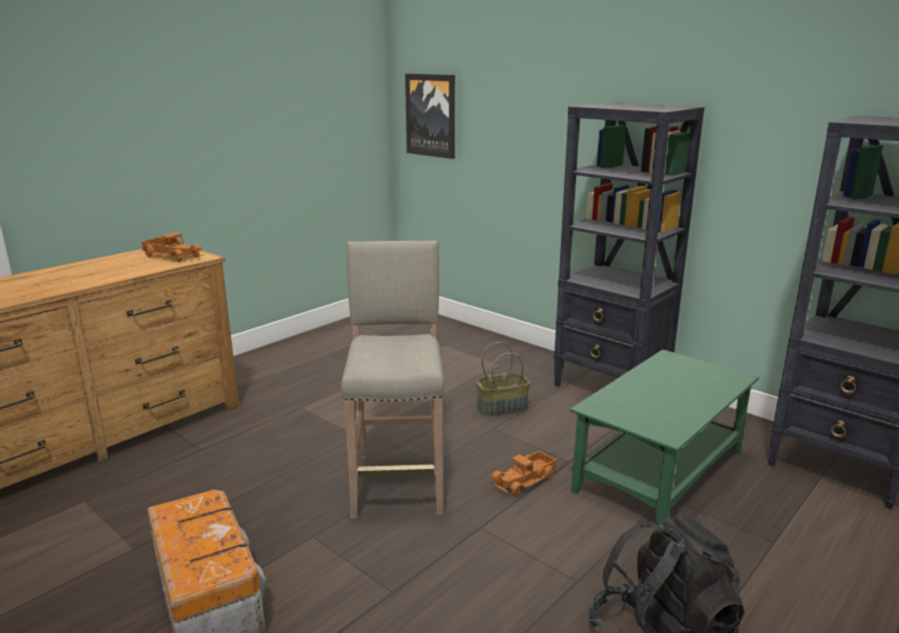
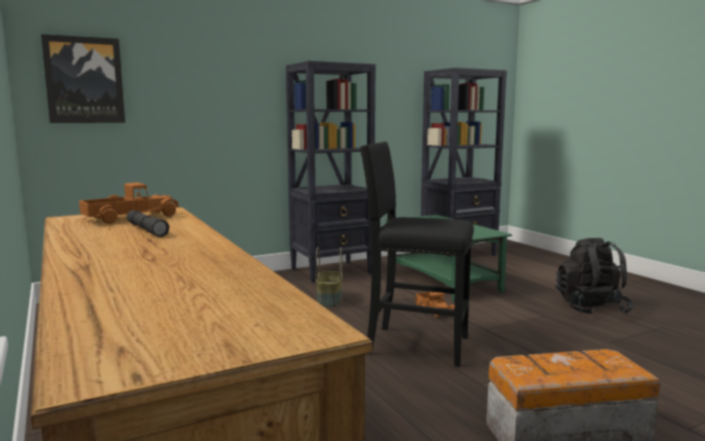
camera: 70 degrees left, 10 degrees down
beige stool [341,240,444,518] -> black stool [360,142,474,367]
none -> grey flashlight [126,210,169,237]

